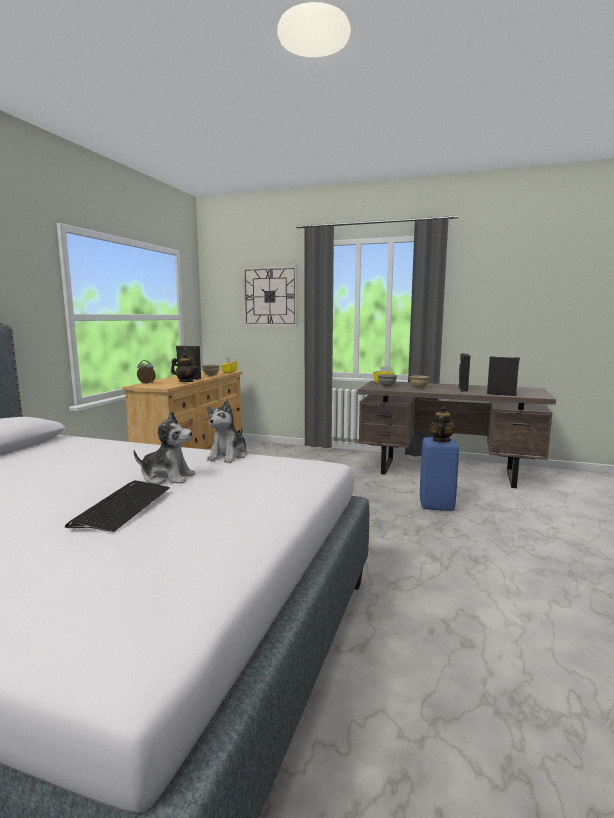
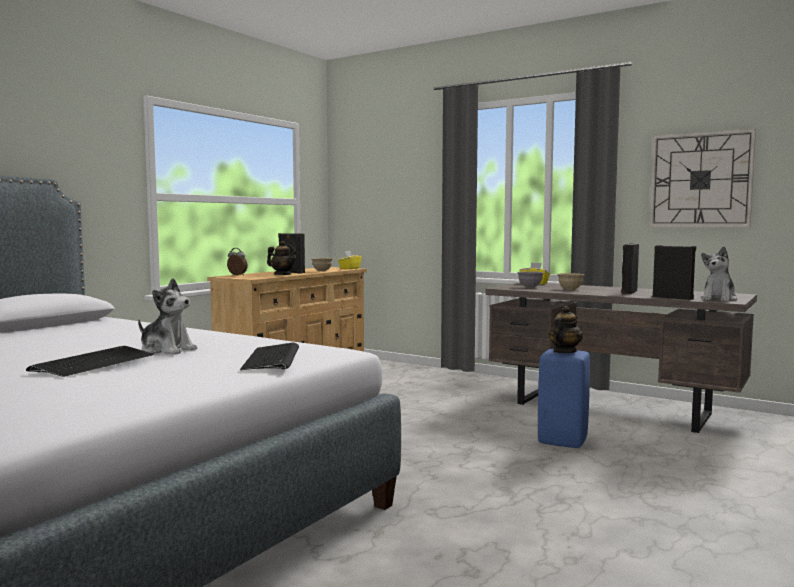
camera: 15 degrees right, 5 degrees down
plush toy [207,400,248,463] -> plush toy moved to [701,247,737,302]
wall clock [242,266,297,326] -> wall clock moved to [649,129,756,227]
none -> keyboard [240,343,299,370]

